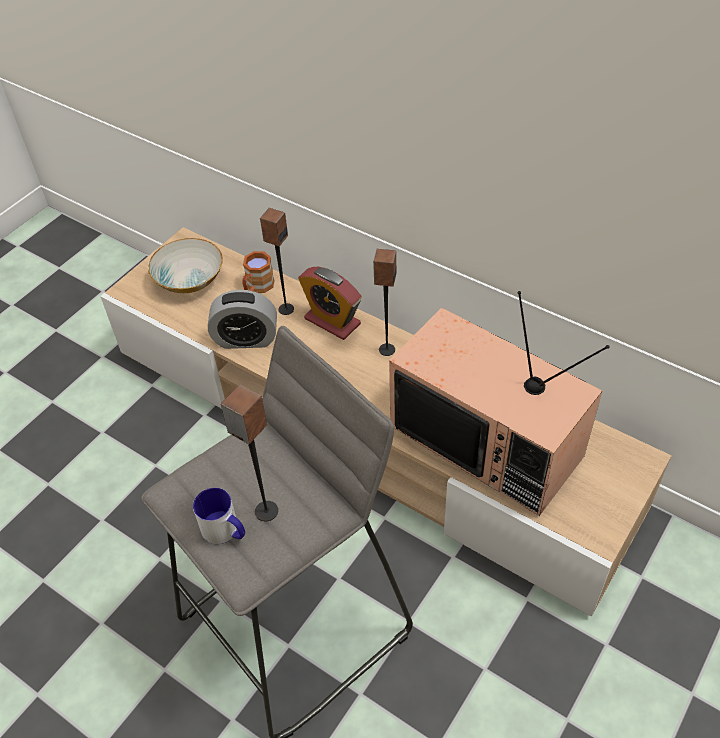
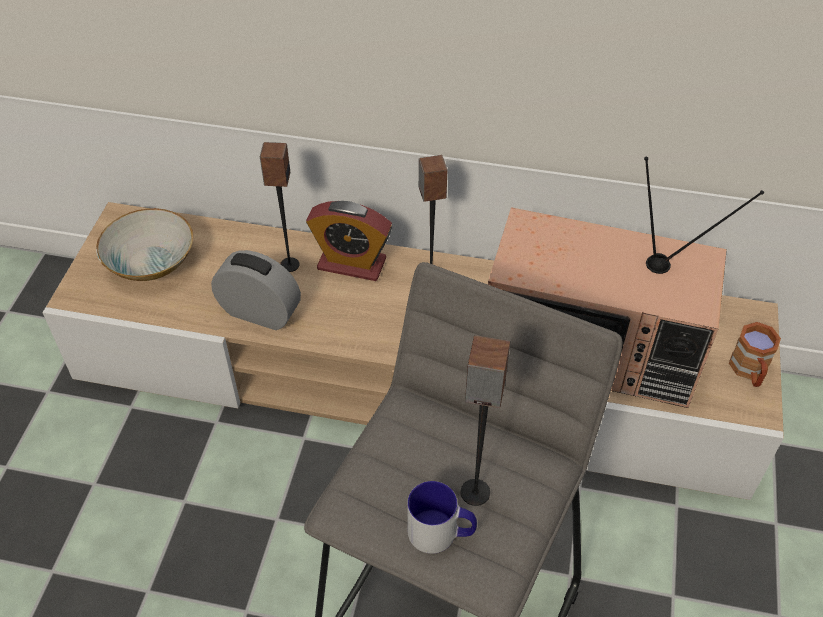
camera: 25 degrees left, 0 degrees up
alarm clock [208,290,277,349] -> alarm clock turned 135 degrees counterclockwise [211,250,301,330]
brown mug [242,251,275,293] -> brown mug moved to [729,322,781,387]

